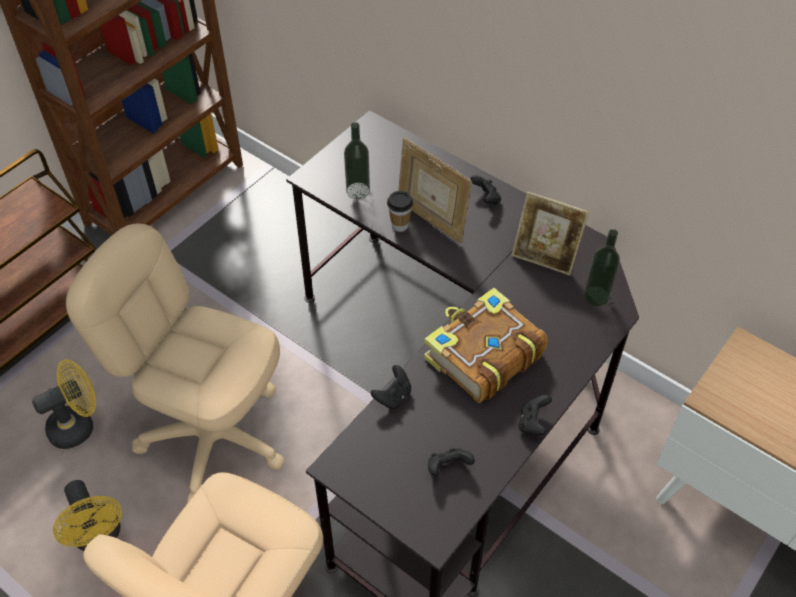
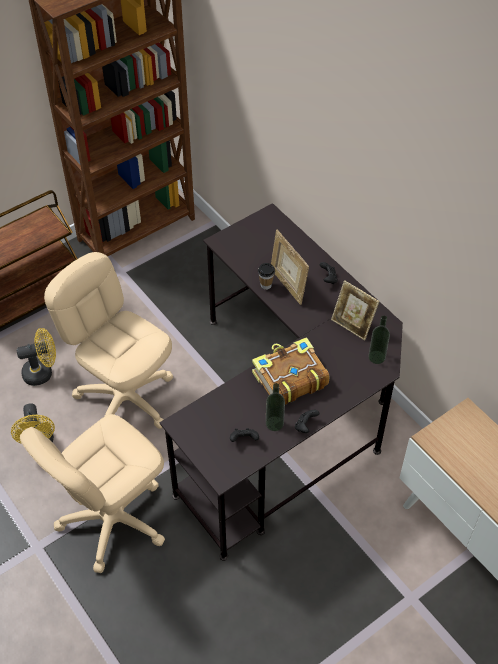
camera: 15 degrees right, 0 degrees up
bottle [344,122,370,199] -> bottle moved to [266,383,285,431]
black game controller [371,365,411,409] -> none

